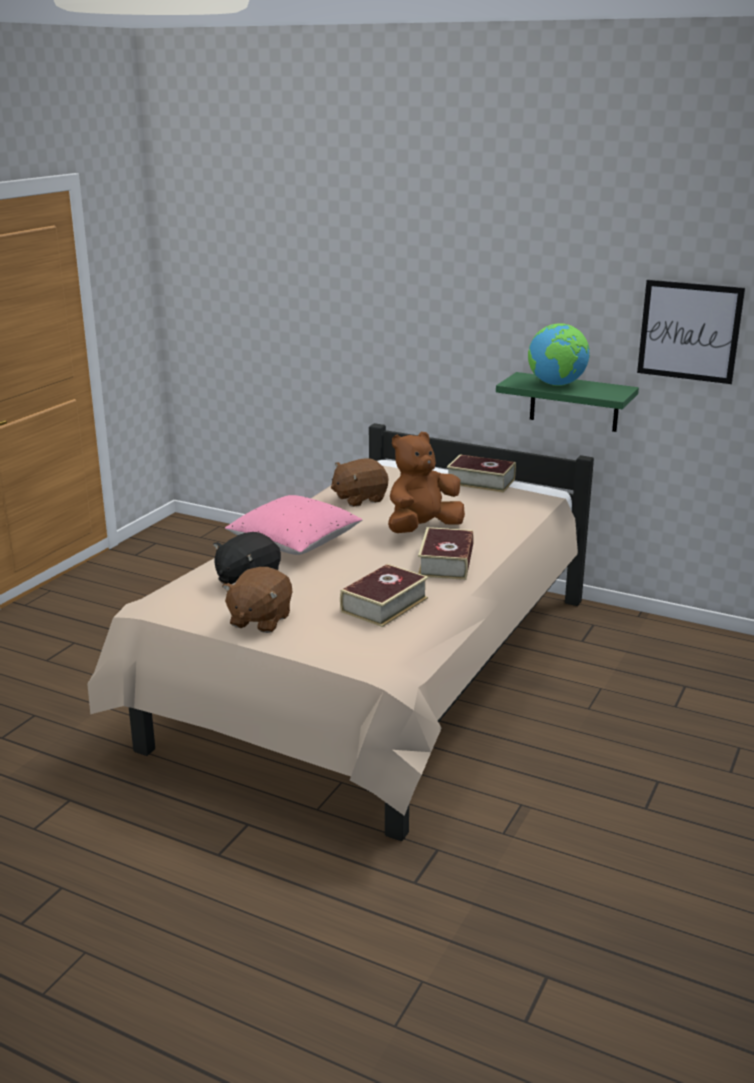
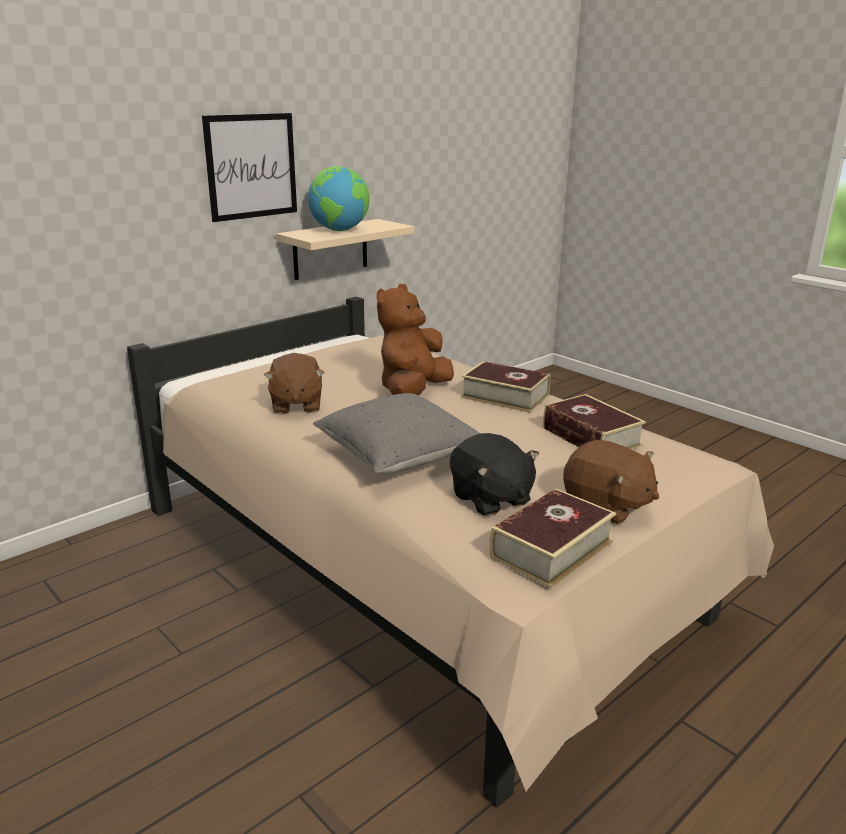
camera: 70 degrees left, 0 degrees up
pink pillow [225,495,363,555] -> grey pillow [313,393,480,474]
brown plush toy [388,432,465,533] -> brown plush toy turned 45 degrees clockwise [377,284,454,395]
book [447,454,516,493] -> book moved to [489,489,616,588]
green shelf [496,372,639,432] -> beige shelf [276,219,415,280]
picture [637,280,745,384] -> picture moved to [202,113,297,222]

